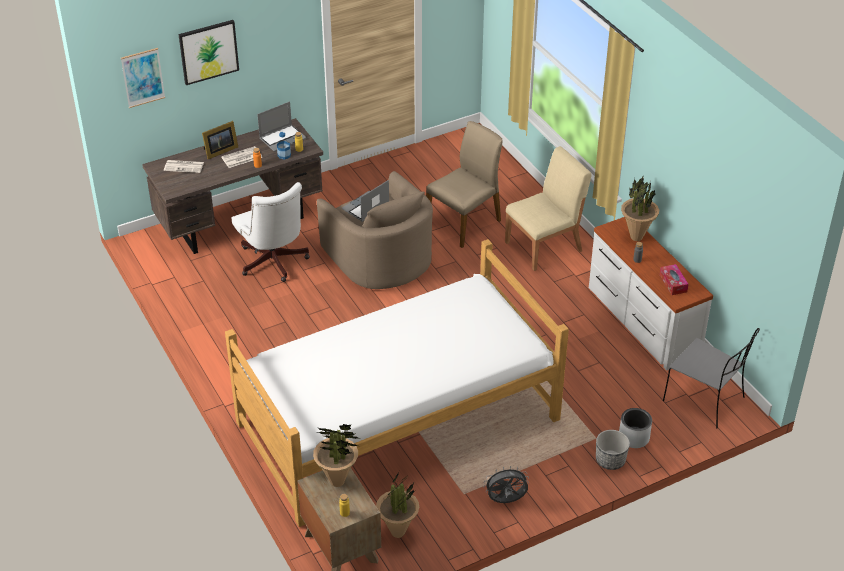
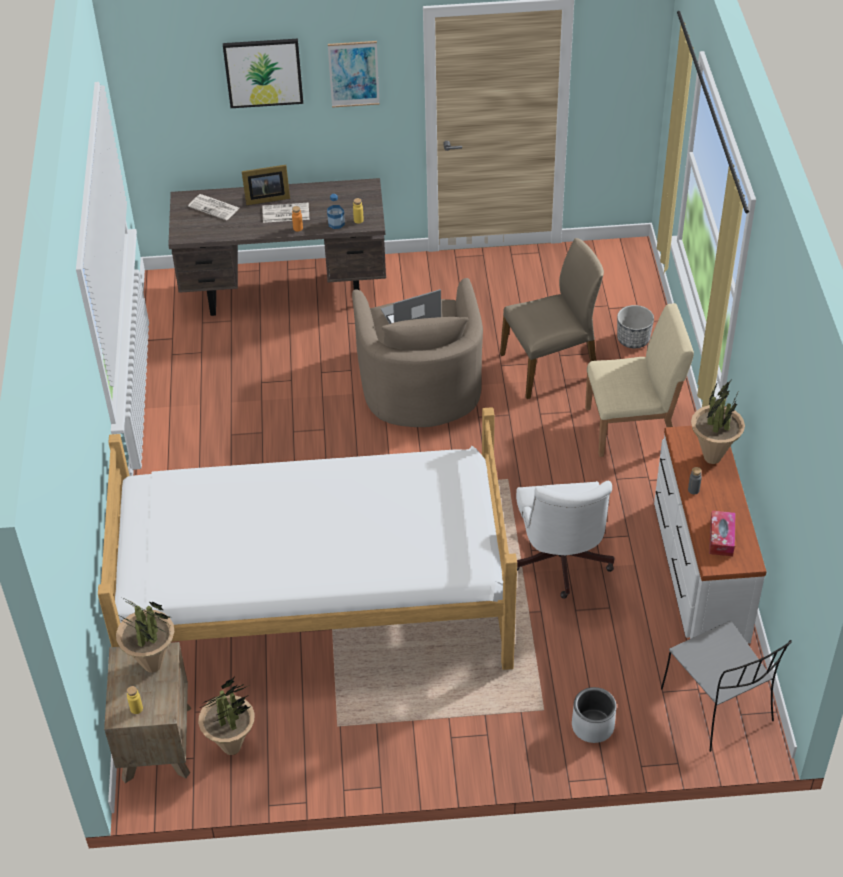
camera: 25 degrees right, 5 degrees up
picture [121,48,165,108] -> picture moved to [328,41,380,108]
white office chair [231,182,310,282] -> white office chair moved to [516,481,614,599]
laptop [257,101,307,152] -> none
grey fan [484,466,529,503] -> none
planter [596,430,630,470] -> planter moved to [617,305,654,348]

